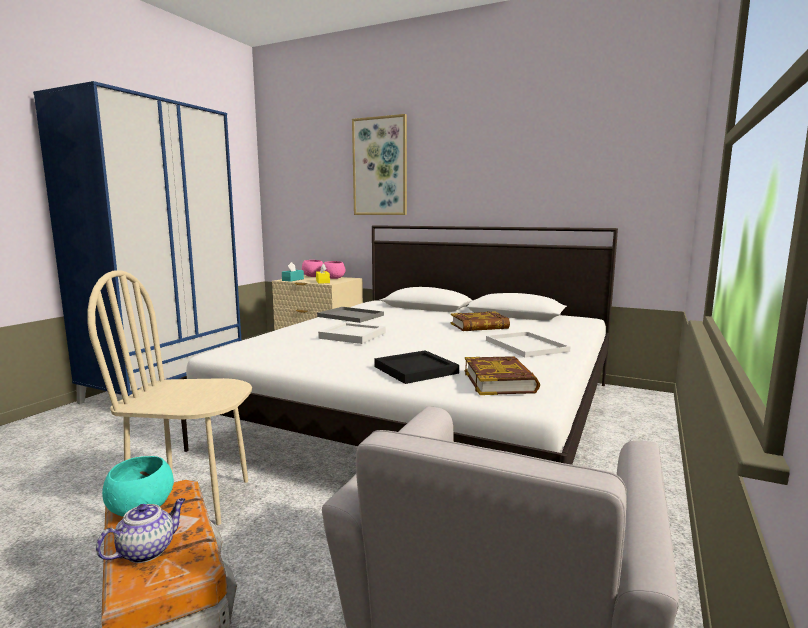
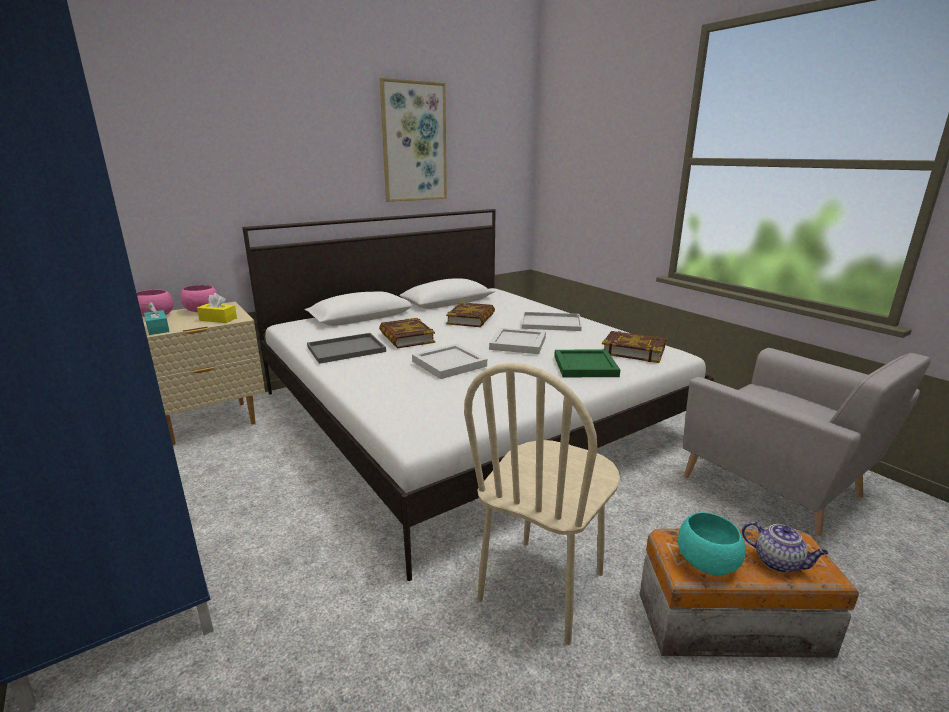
camera: 60 degrees left, 10 degrees up
teapot [96,498,186,563] -> teapot turned 150 degrees clockwise [742,521,828,573]
picture [352,114,407,215] -> picture moved to [379,78,447,202]
black tray [374,350,459,384] -> green tray [554,350,620,377]
none -> book [379,318,435,348]
none -> white tray [489,328,546,354]

